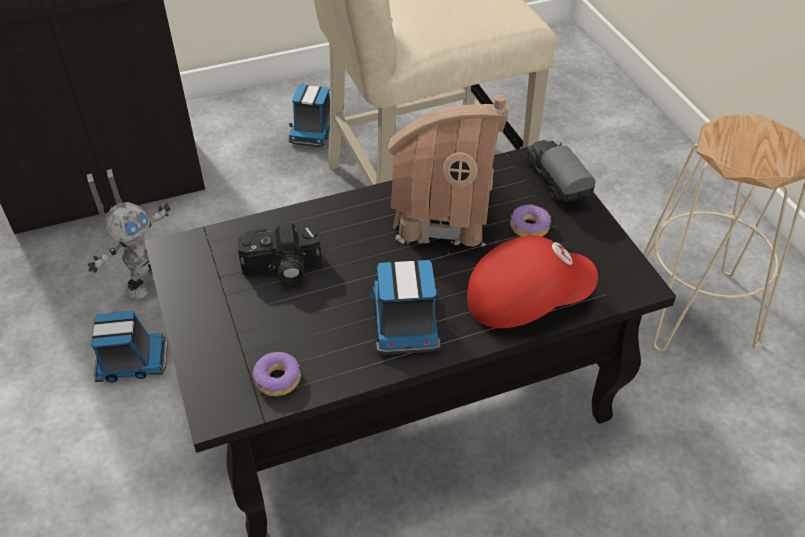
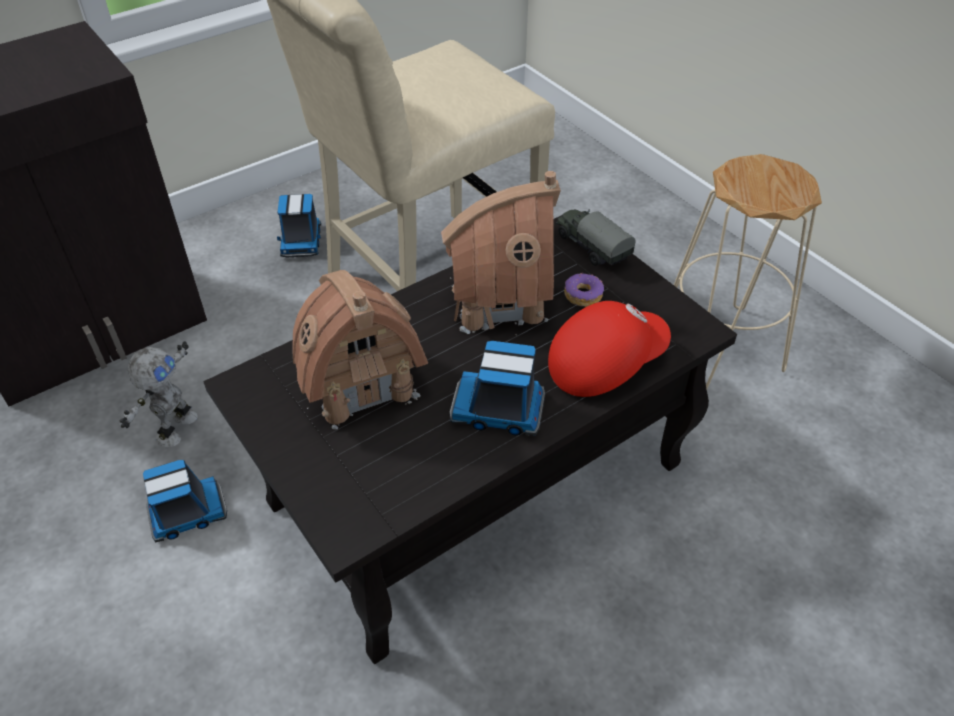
camera: 15 degrees left, 0 degrees up
camera [237,223,322,284] -> toy house [292,270,428,430]
donut [253,352,301,396] -> none
toy truck [370,260,441,354] -> toy truck turned 60 degrees counterclockwise [450,341,545,436]

